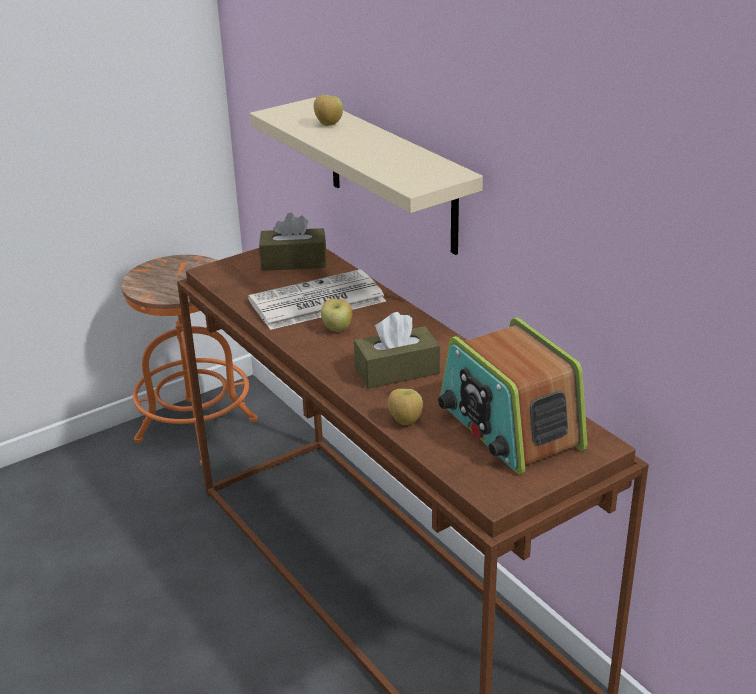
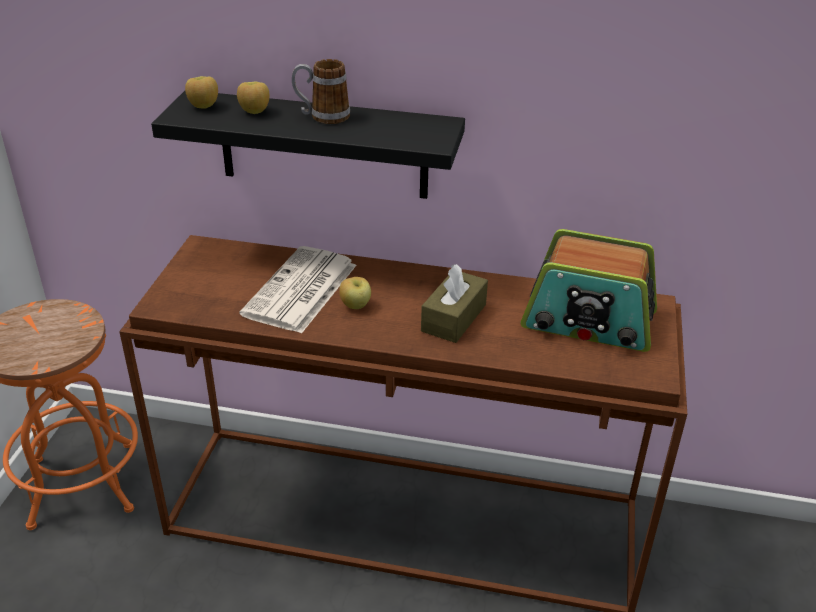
camera: 45 degrees left, 5 degrees up
beige shelf [250,97,483,255] -> black shelf [151,91,465,199]
brown tissue box [259,212,326,271] -> none
apple [388,389,423,425] -> apple moved to [185,76,218,109]
none -> mug [292,59,350,124]

